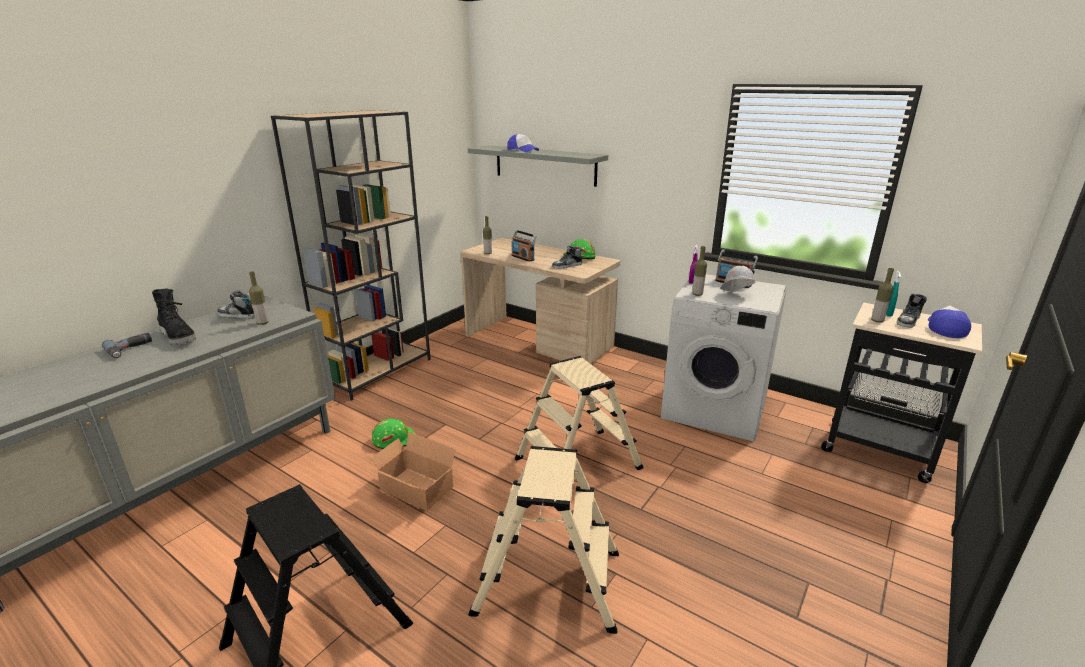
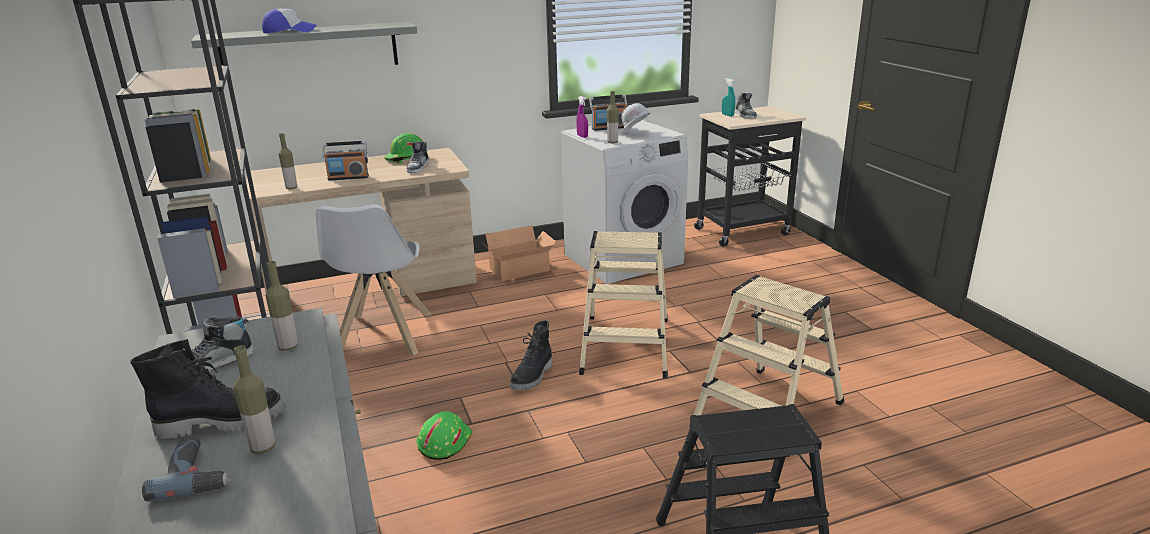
camera: 55 degrees left, 0 degrees up
cardboard box [367,432,459,511] -> cardboard box moved to [482,225,556,281]
bottle [871,268,894,323] -> bottle moved to [234,345,275,454]
cap [928,305,971,338] -> none
none -> chair [316,204,432,355]
none -> black boot [510,320,552,391]

